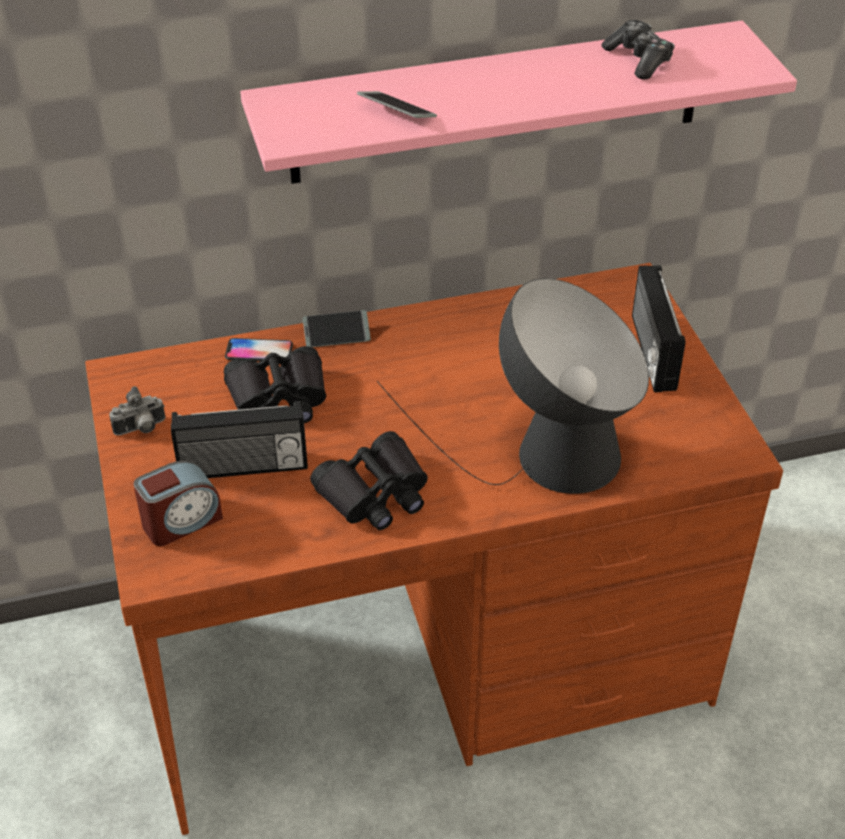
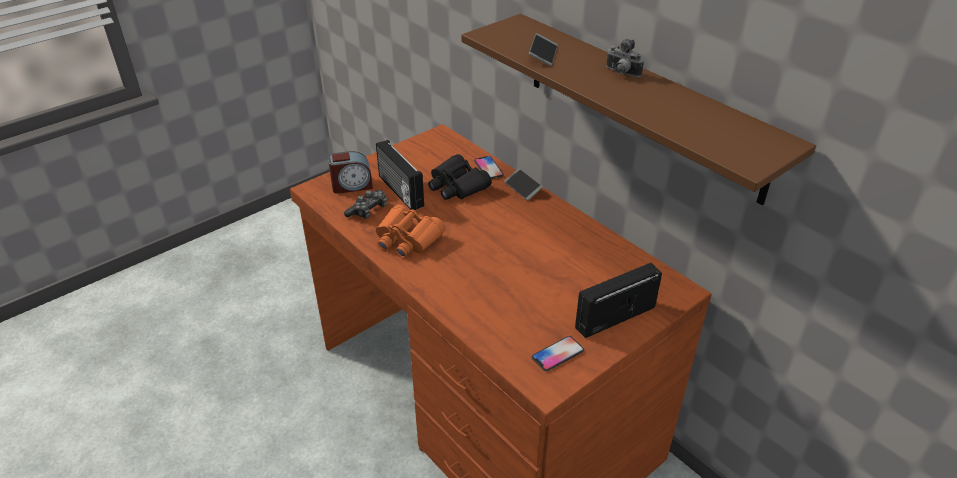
camera: 65 degrees right, 5 degrees down
camera [109,386,165,435] -> camera moved to [606,39,644,77]
alarm clock [133,460,223,546] -> alarm clock turned 45 degrees counterclockwise [328,151,373,194]
pink shelf [240,20,797,184] -> brown shelf [461,14,816,205]
black binoculars [310,431,428,530] -> orange binoculars [376,204,446,258]
table lamp [377,278,649,494] -> none
game controller [602,20,675,80] -> game controller moved to [344,190,387,219]
none -> phone [532,336,584,371]

